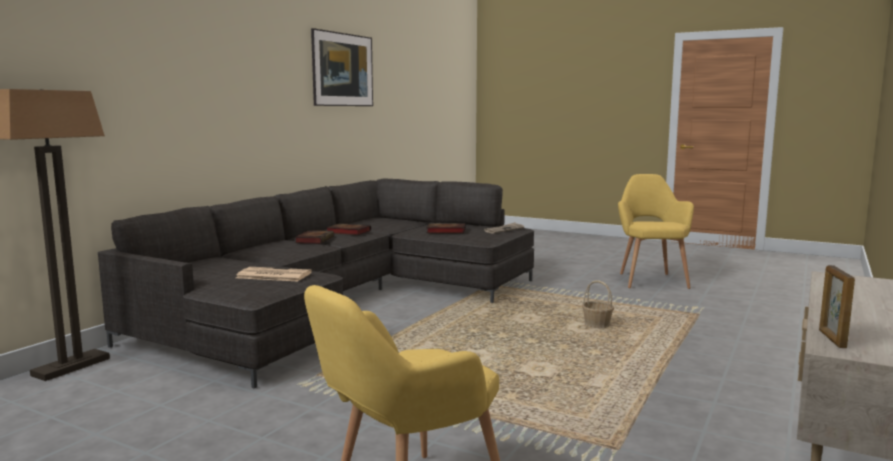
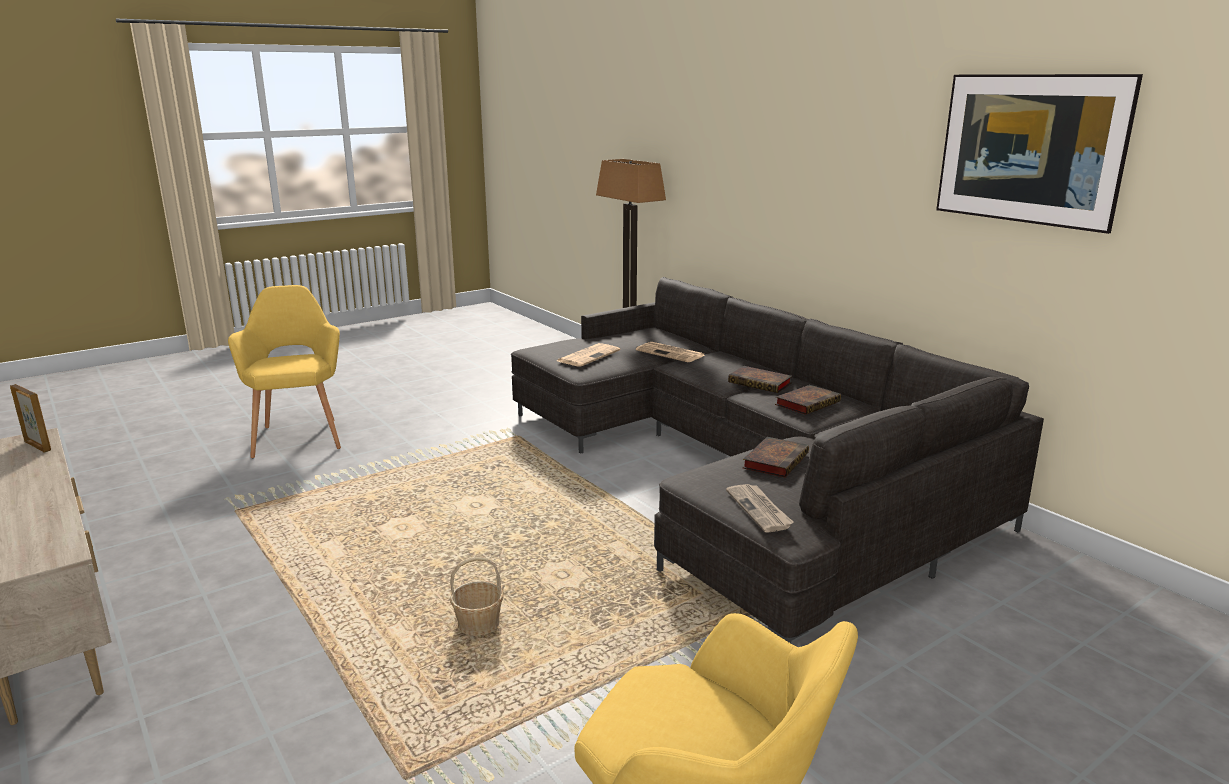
camera: 115 degrees right, 10 degrees up
none -> newspaper [636,342,705,362]

